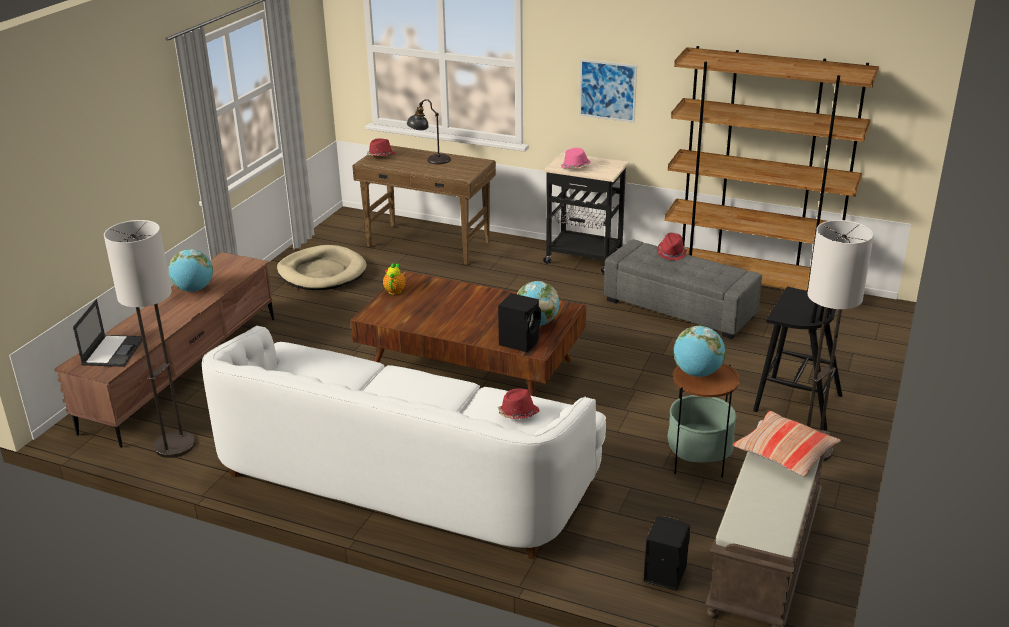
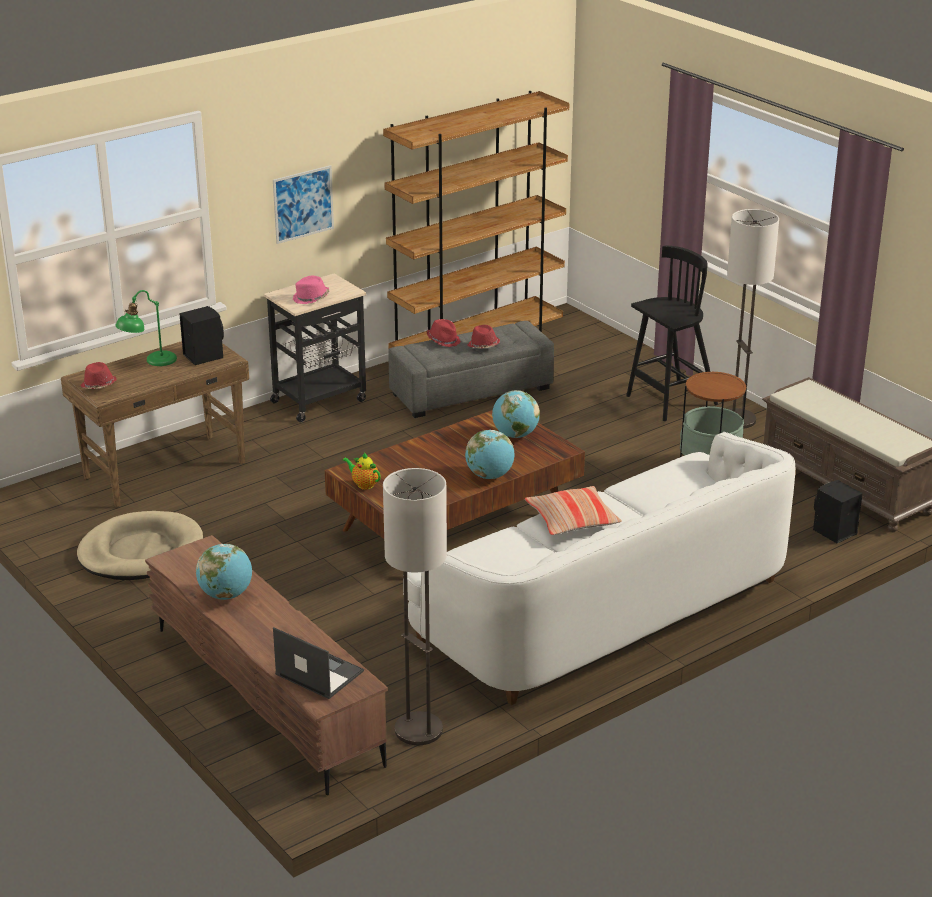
camera: 60 degrees left, 0 degrees up
grey table lamp [407,99,451,164] -> green table lamp [115,290,177,366]
black speaker [498,293,541,352] -> black speaker moved to [179,306,224,365]
red hat [498,388,540,419] -> red hat moved to [468,325,500,348]
globe [674,326,726,377] -> globe moved to [465,430,514,479]
pillow [733,411,841,476] -> pillow moved to [525,486,622,535]

